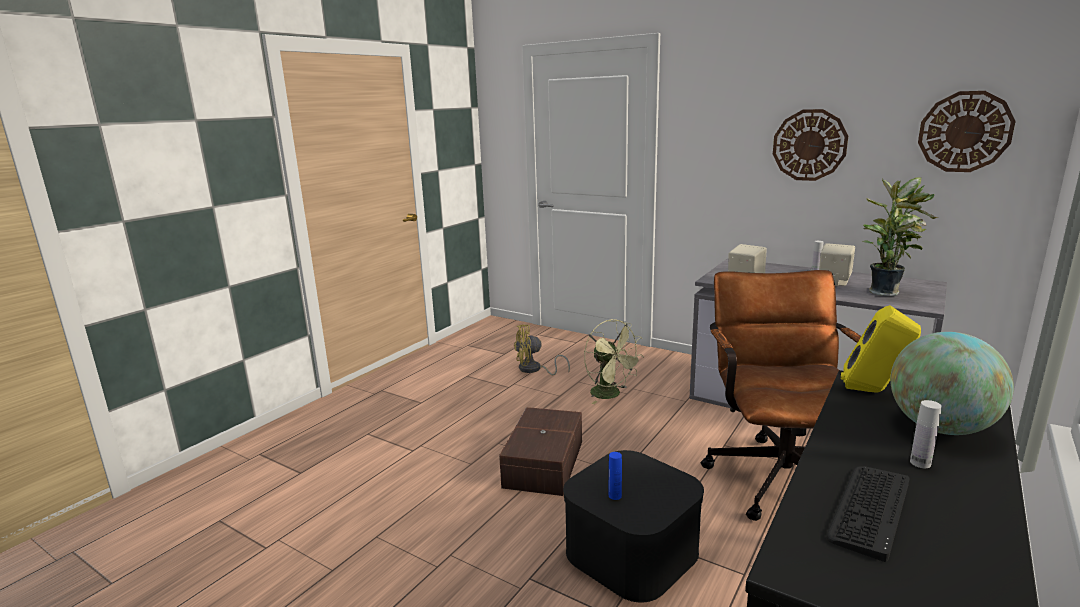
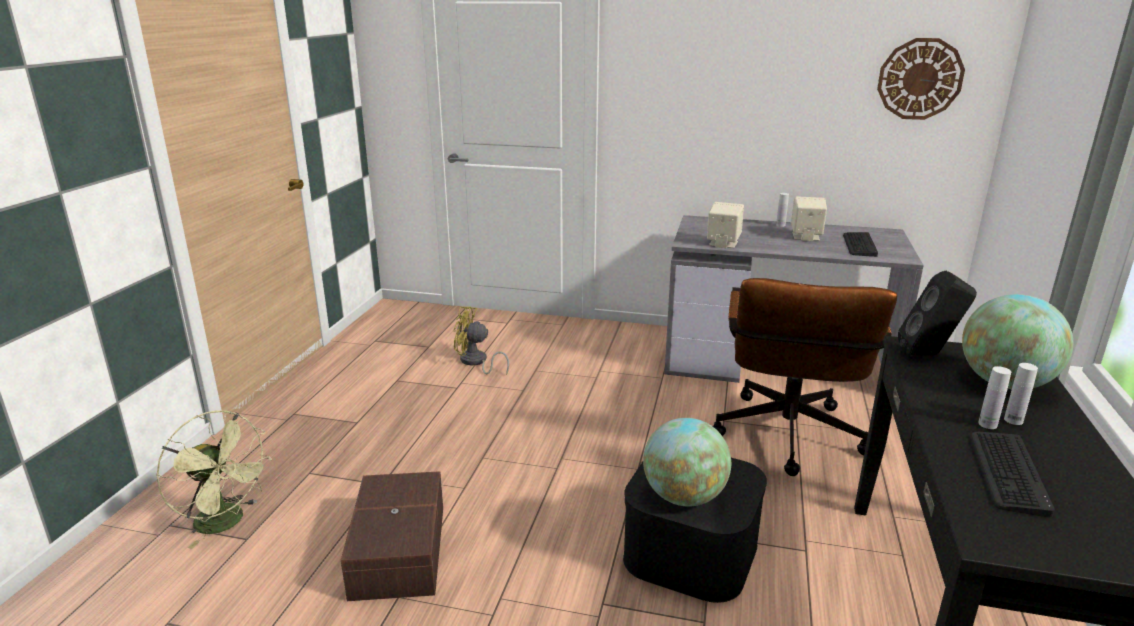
camera: 20 degrees left, 5 degrees up
brown storage box [499,407,582,496] -> brown storage box moved to [341,471,443,601]
yellow fan [514,324,570,375] -> yellow fan turned 45 degrees clockwise [453,306,509,375]
green fan [584,319,644,404] -> green fan moved to [156,411,272,549]
blue bottle [609,452,622,500] -> globe [643,418,731,506]
brown office chair [701,270,861,521] -> brown office chair turned 150 degrees counterclockwise [713,278,897,476]
wall clock [773,109,848,181] -> none
yellow speaker [841,305,921,393] -> black speaker [898,271,977,356]
potted plant [862,177,937,296] -> keyboard [843,232,878,257]
none -> white bottle [978,366,1011,429]

